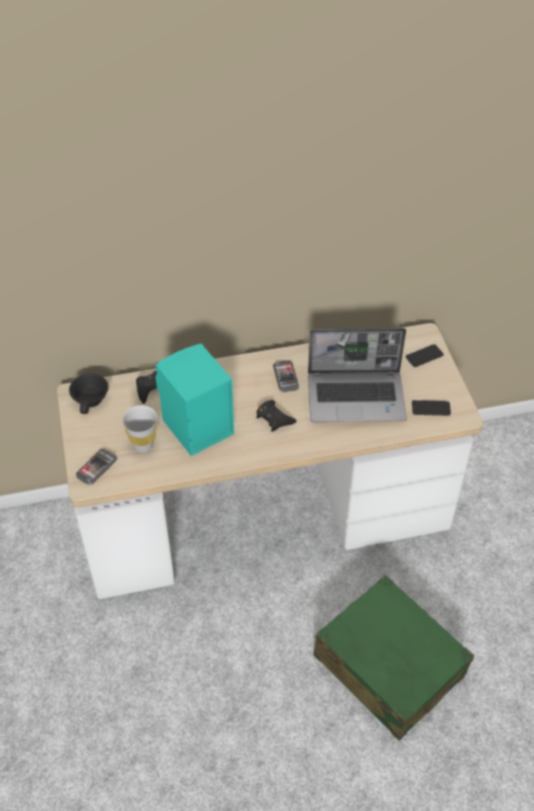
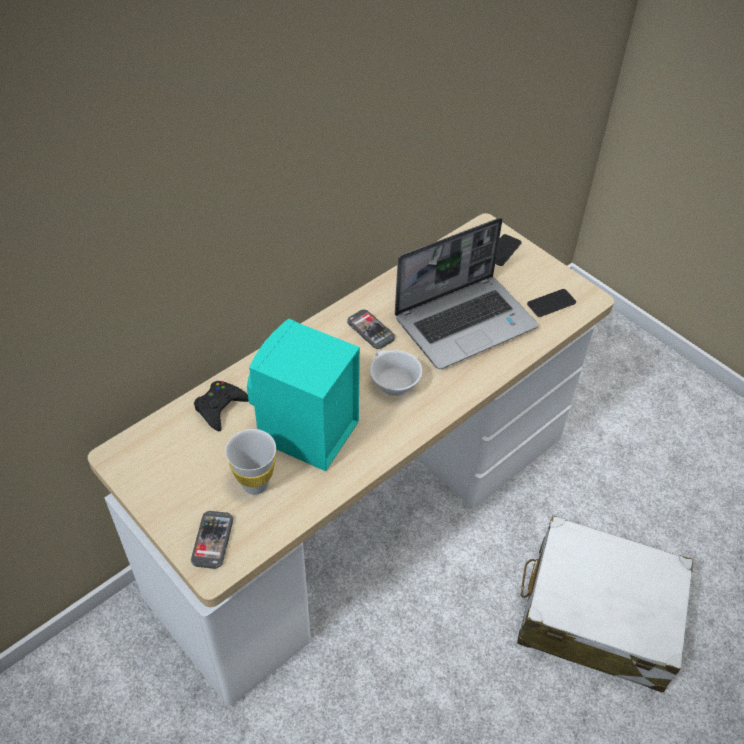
camera: 30 degrees left, 0 degrees up
black cup [69,374,108,414] -> none
black game controller [256,400,297,432] -> white cup [370,350,422,396]
green suitcase [313,575,474,741] -> white suitcase [517,516,693,693]

